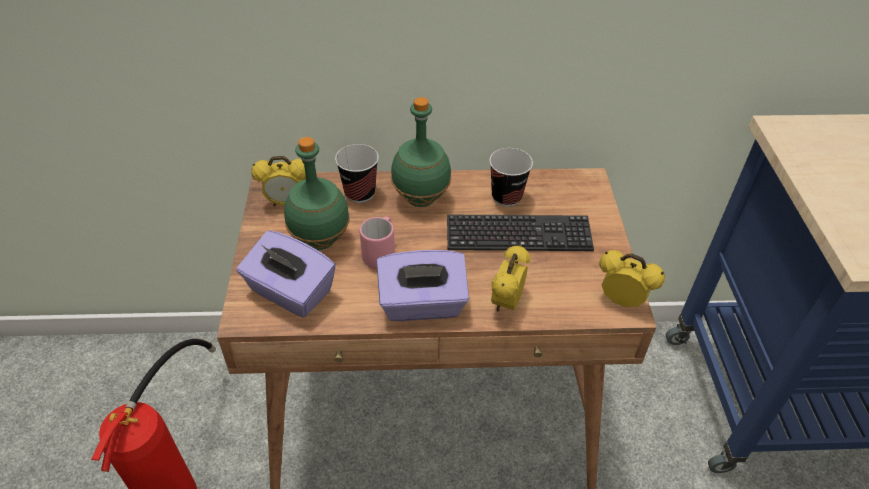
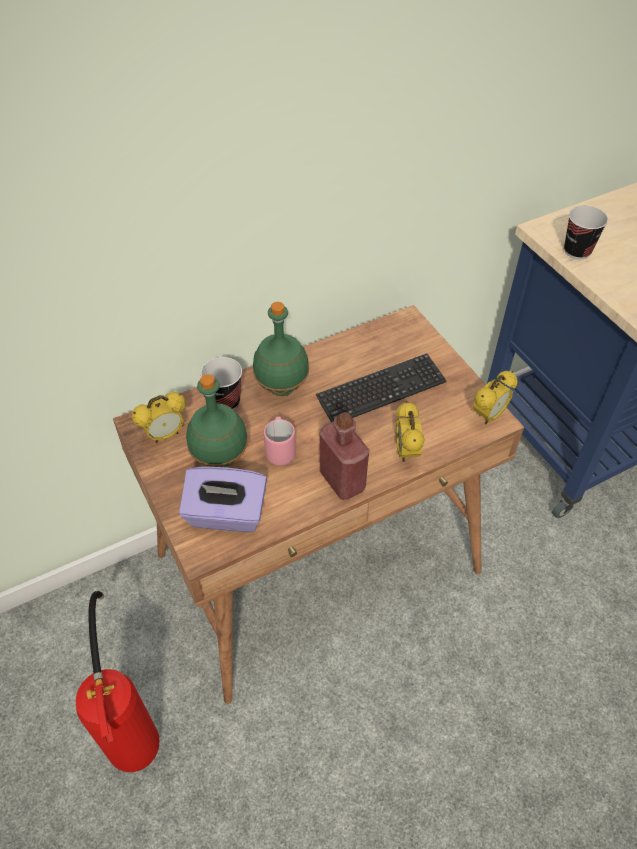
camera: 25 degrees left, 5 degrees up
purple tissue box [377,250,469,321] -> red bottle [319,412,369,500]
cup [489,148,533,207] -> cup moved to [564,206,608,259]
alarm clock [599,250,665,307] -> alarm clock turned 135 degrees clockwise [473,371,518,425]

